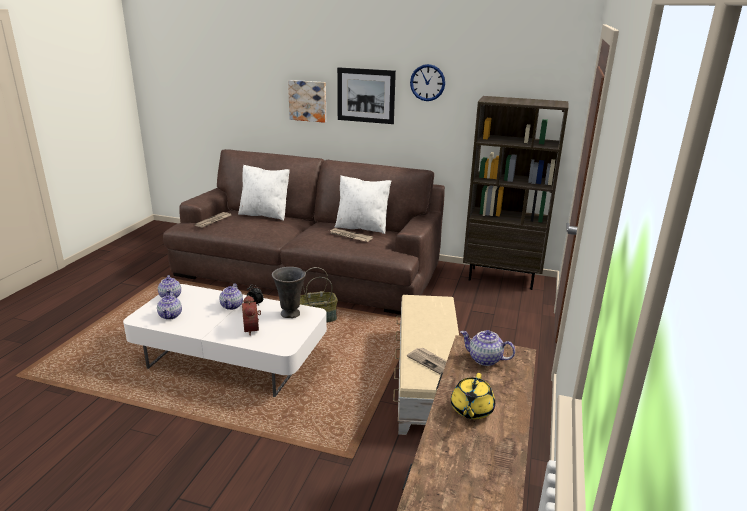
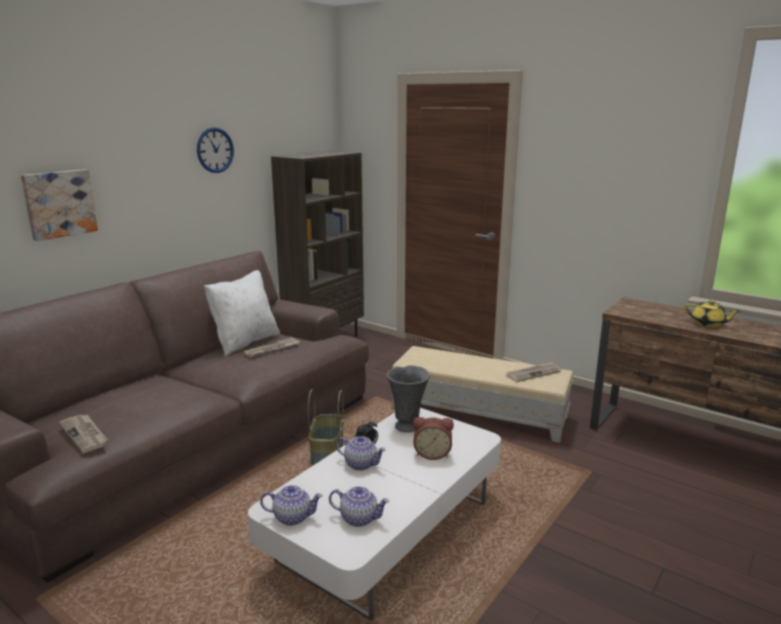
camera: 70 degrees left, 5 degrees down
white pillow [238,165,290,221] -> none
picture [337,67,396,124] -> none
teapot [461,330,515,366] -> none

